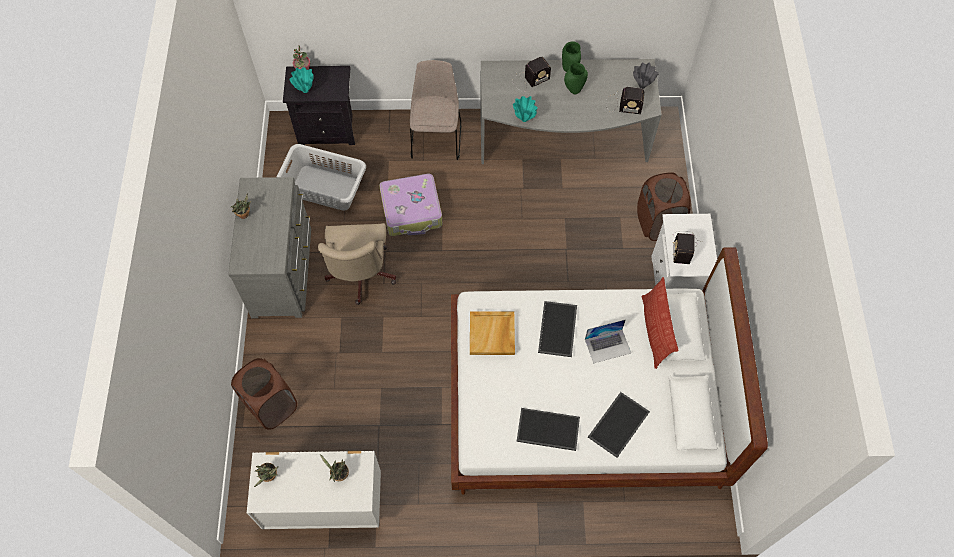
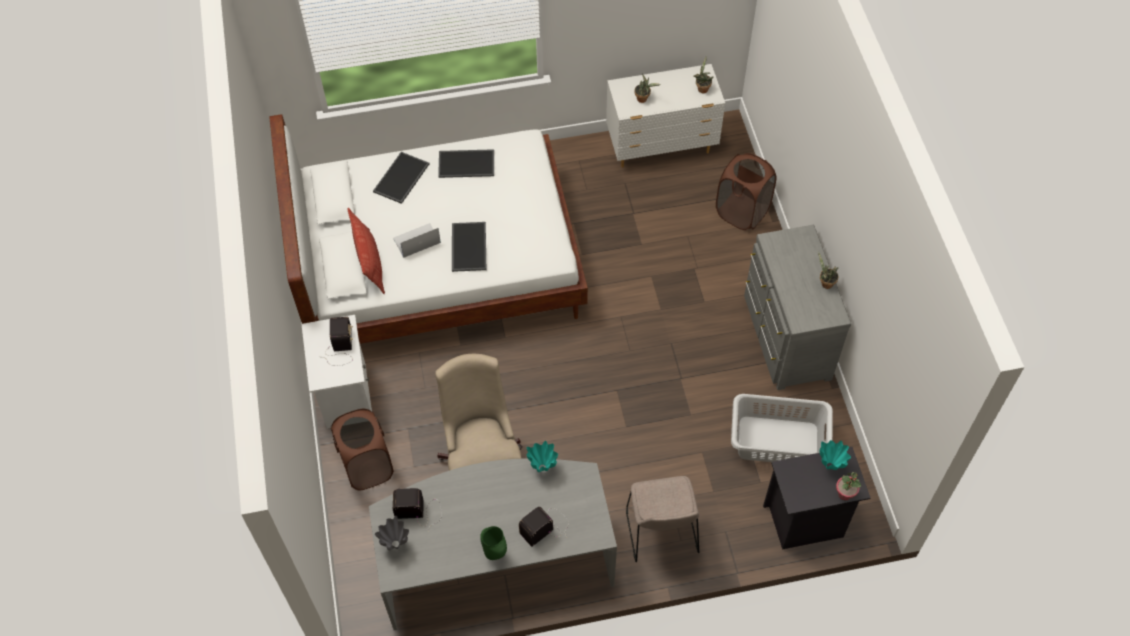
camera: 170 degrees right, 5 degrees down
beige office chair [318,223,396,305] -> beige office chair moved to [435,354,522,471]
suitcase [379,174,442,236] -> none
beige tray [470,311,515,355] -> none
green vase [564,63,588,94] -> none

